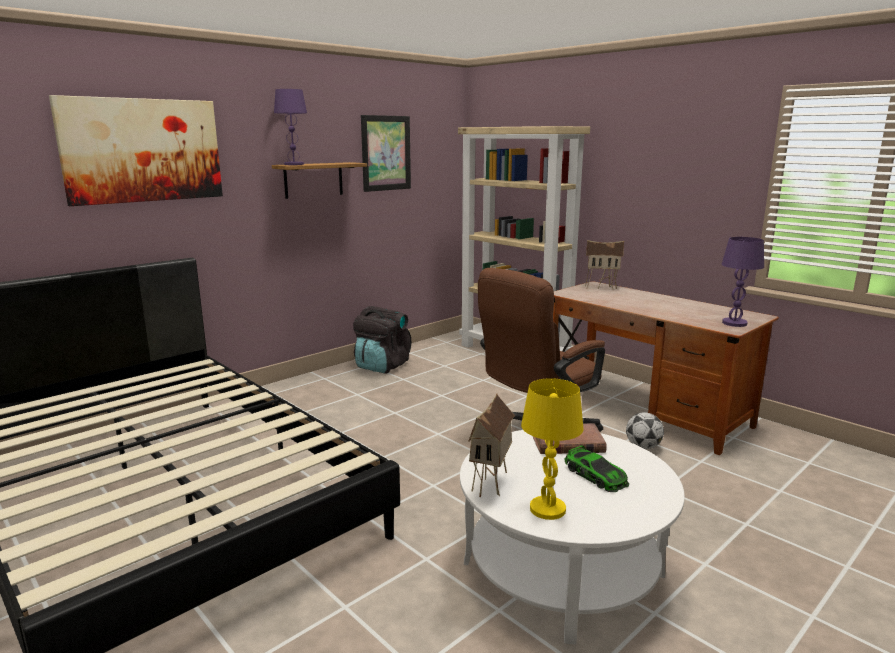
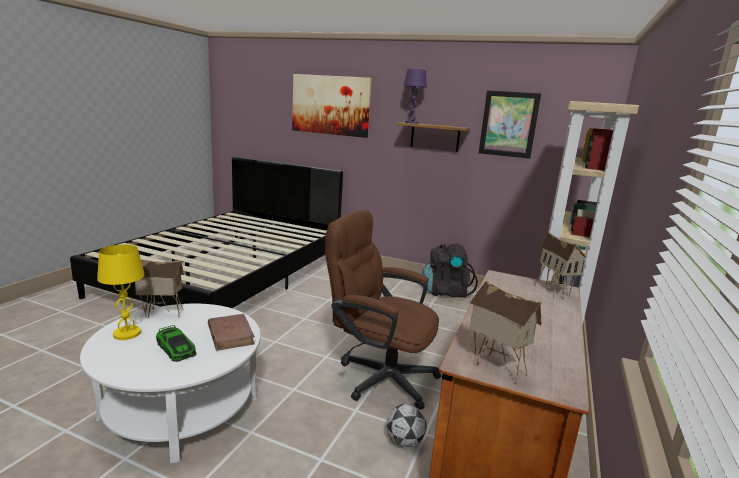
camera: 65 degrees right, 0 degrees up
toy car [564,445,629,492] -> toy car turned 75 degrees counterclockwise [156,325,197,362]
purple table lamp [721,237,764,327] -> toy house [469,280,541,385]

